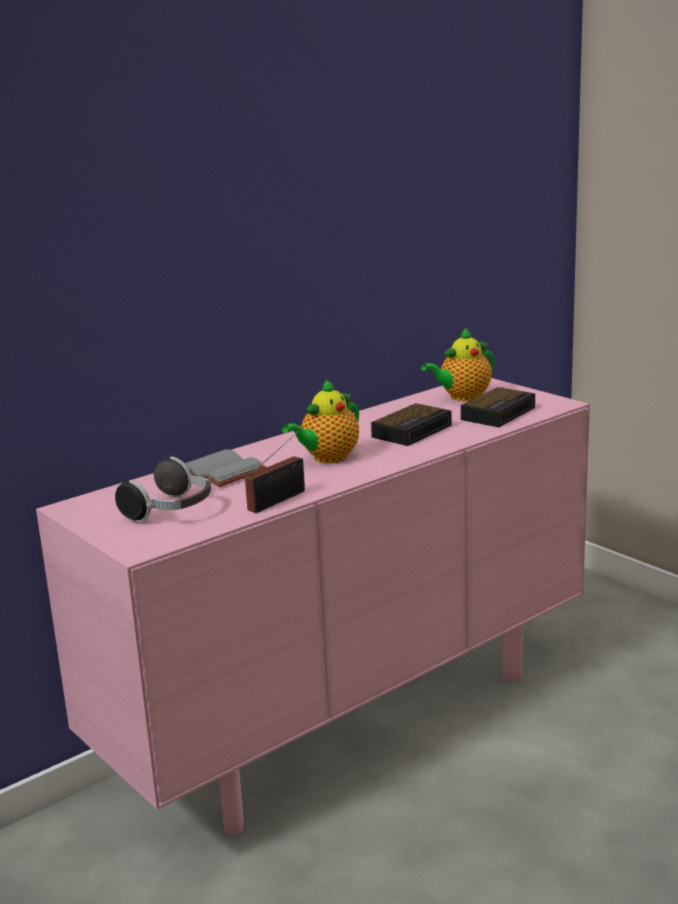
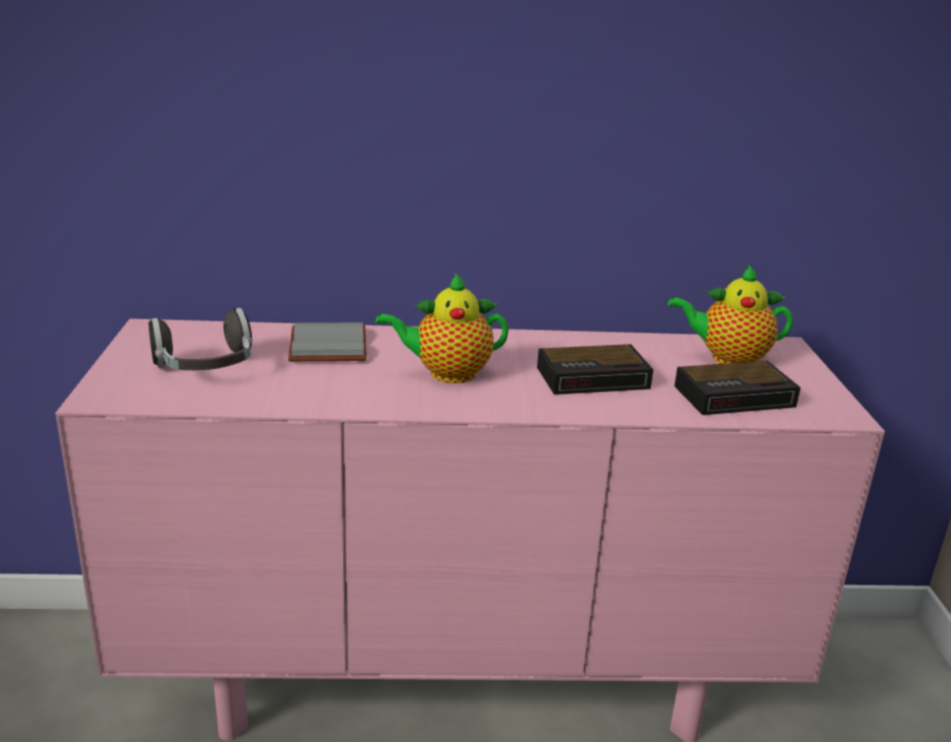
camera: 35 degrees right, 5 degrees up
radio [245,429,305,513] -> none

